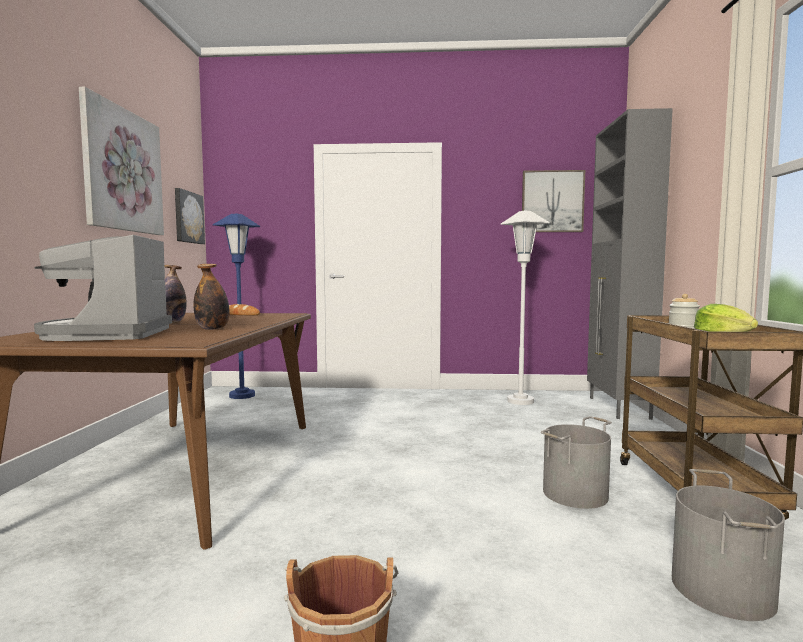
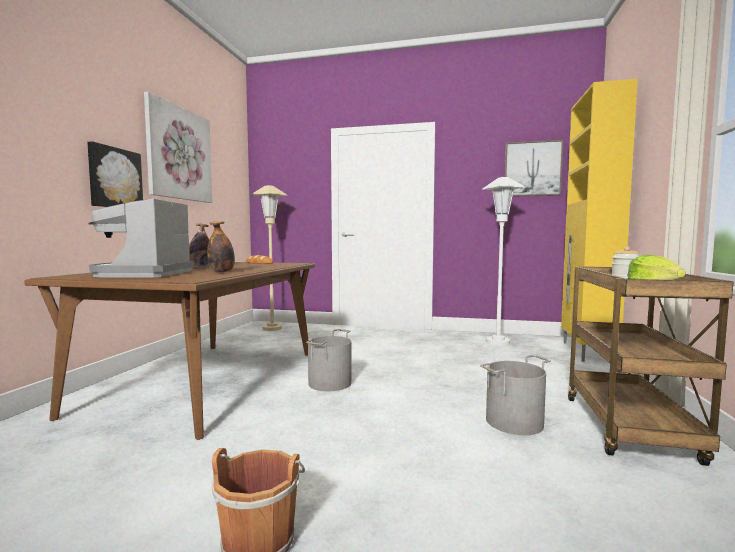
camera: 10 degrees right, 0 degrees up
picture [175,188,205,244] -> picture moved to [87,141,143,207]
blue floor lamp [213,214,260,399] -> beige floor lamp [251,185,288,331]
grey cabinet [587,108,673,420] -> yellow cabinet [561,79,638,362]
grey bucket [672,469,785,621] -> grey bucket moved to [306,329,352,391]

